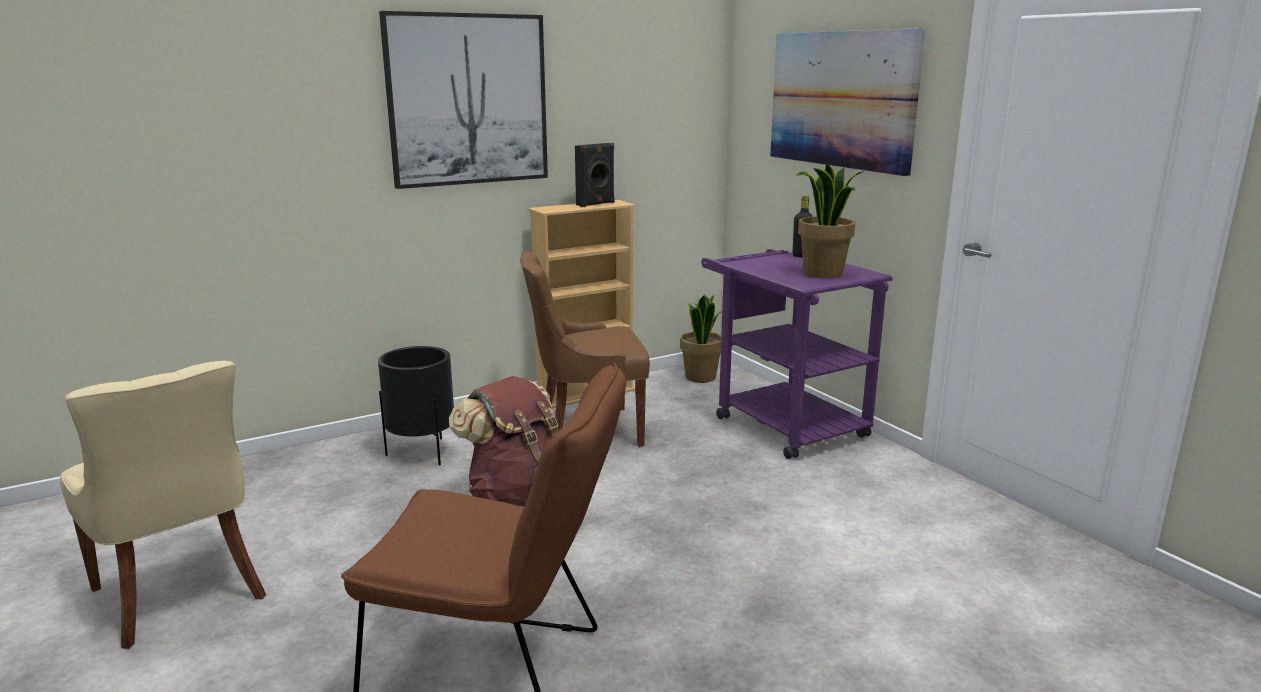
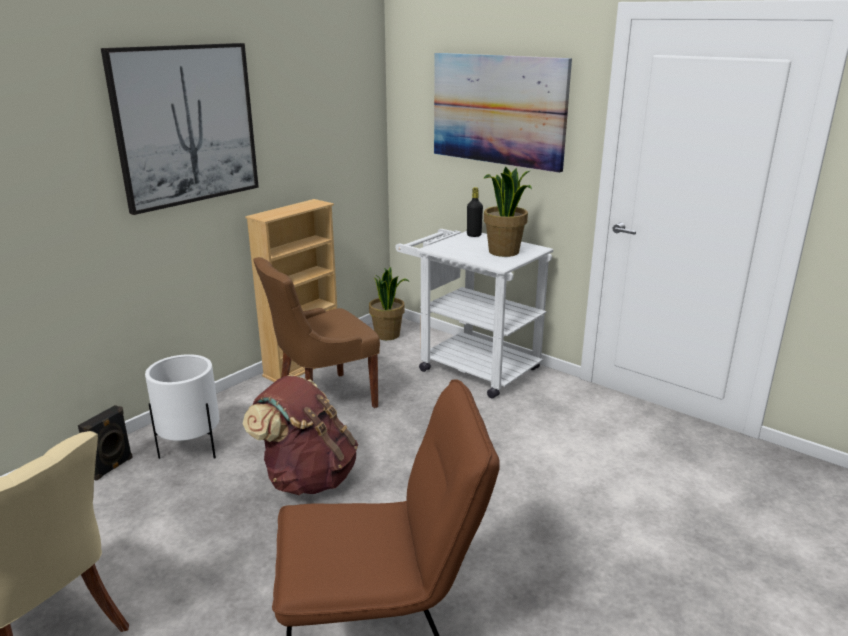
camera: 20 degrees left, 5 degrees up
black planter [378,346,454,466] -> white planter [145,354,219,459]
black speaker [575,143,615,207] -> black speaker moved to [78,405,133,481]
purple cart [701,249,893,459] -> white cart [395,229,553,398]

